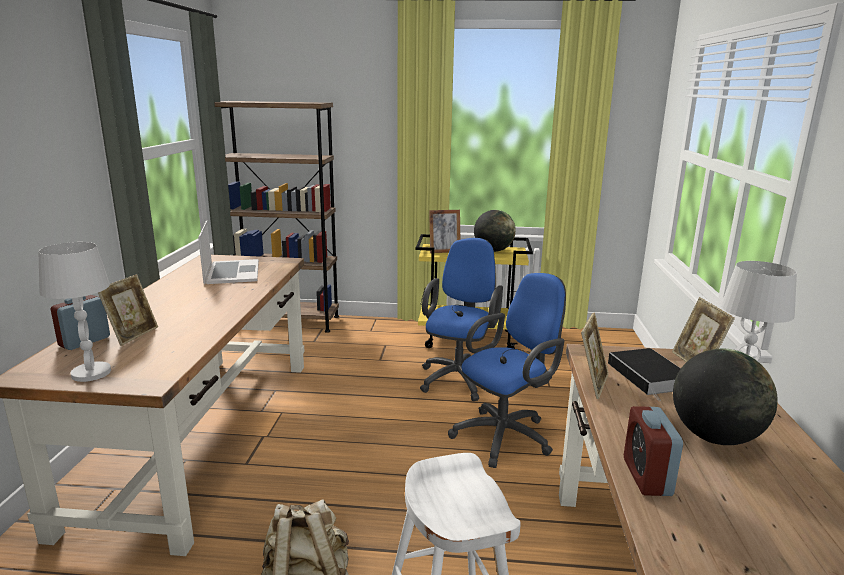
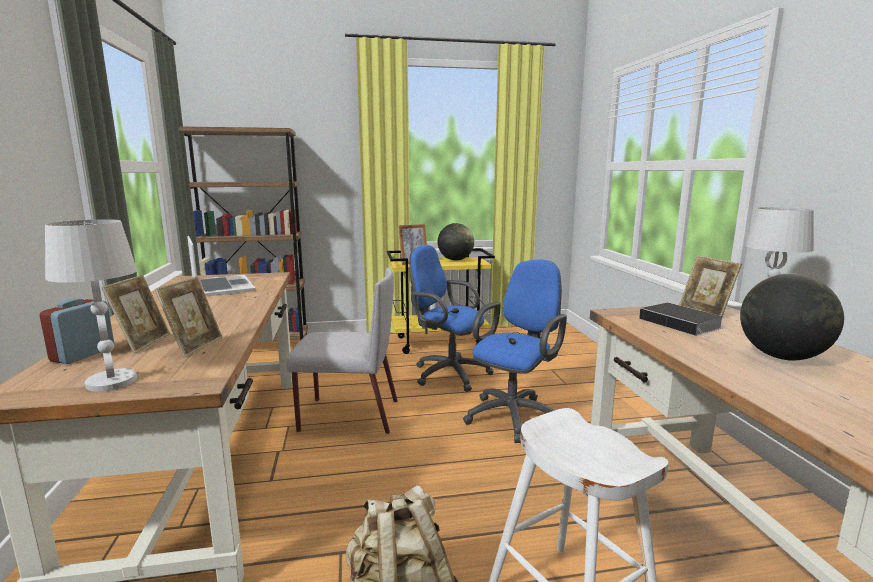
camera: 15 degrees left, 5 degrees down
blue office chair [420,238,503,401] -> blue office chair turned 60 degrees counterclockwise [409,245,494,392]
picture frame [581,313,609,399] -> picture frame moved to [155,276,222,358]
alarm clock [624,406,683,496] -> none
none -> grey chair [286,268,398,434]

